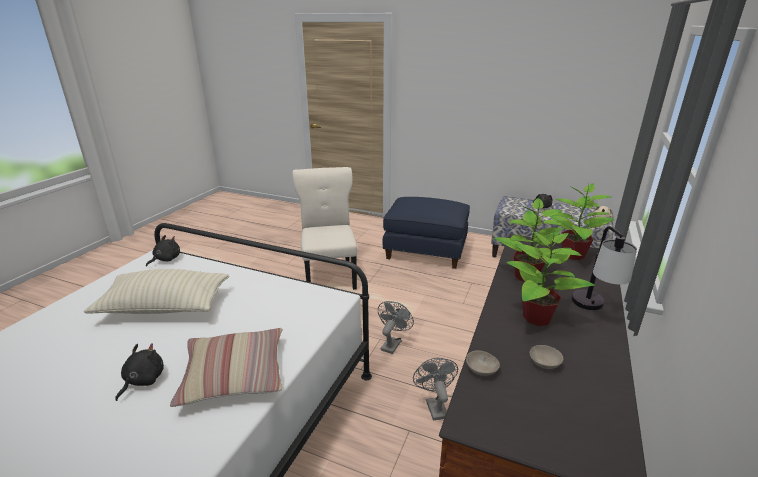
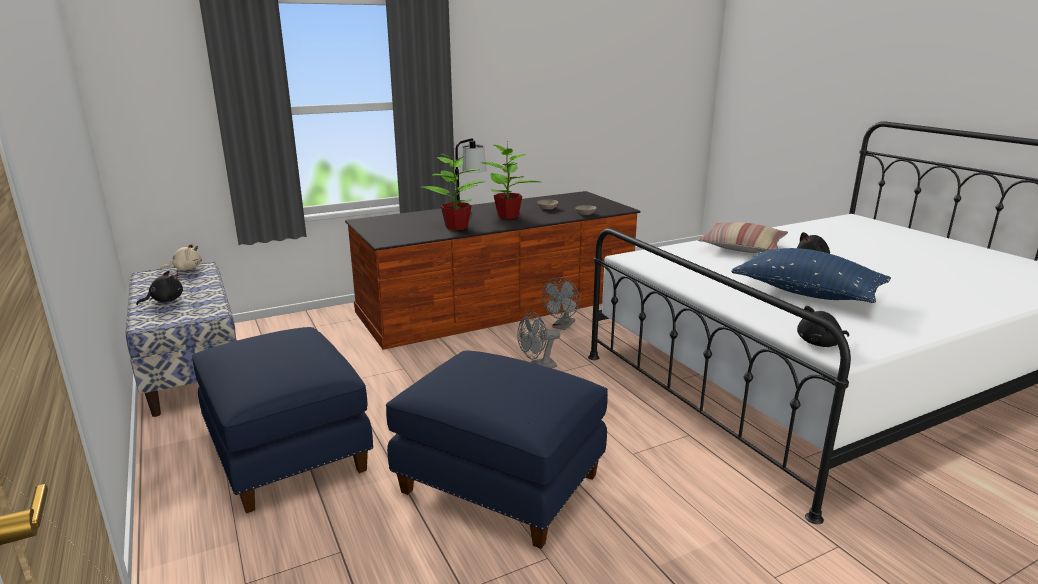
camera: 140 degrees left, 5 degrees down
beige pillow [84,269,229,314] -> blue pillow [731,248,891,303]
beige chair [292,167,358,290] -> blue ottoman [386,351,608,549]
potted plant [549,183,615,260] -> none

